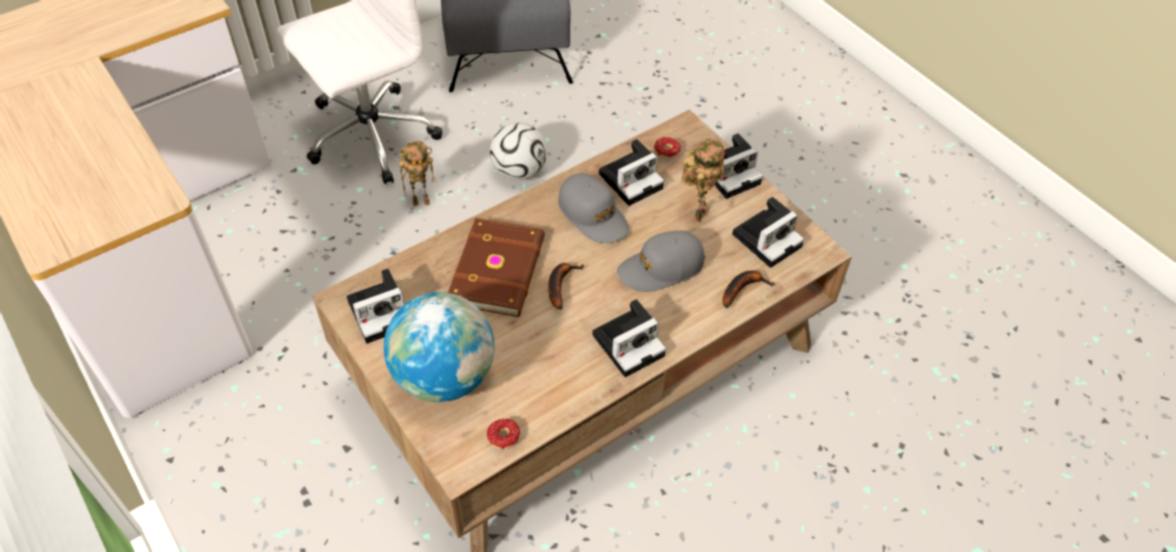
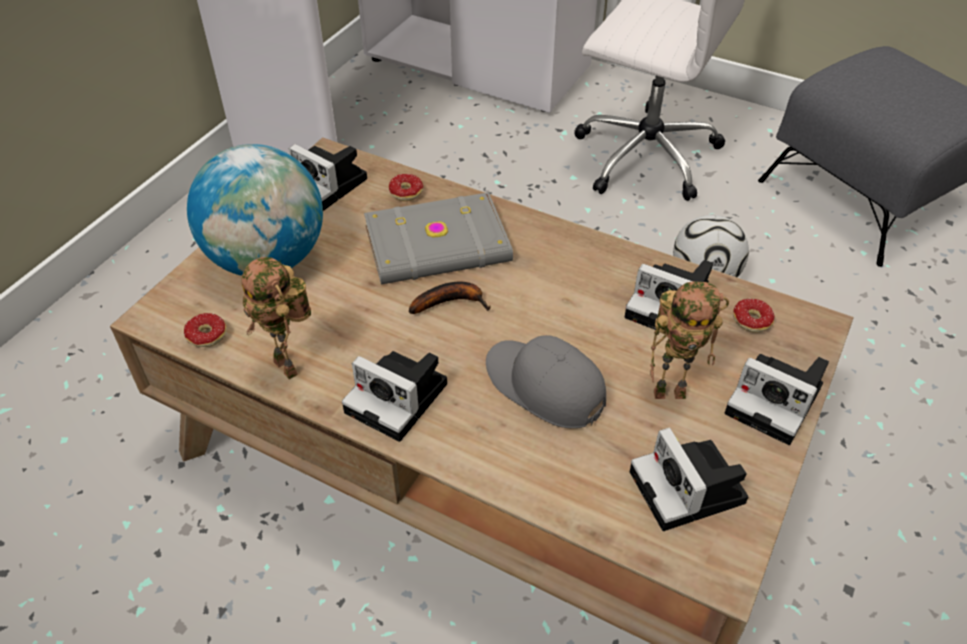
camera: 65 degrees right, 5 degrees down
toy robot [399,141,436,206] -> toy robot moved to [242,257,311,379]
brown book [448,218,545,317] -> grey book [364,192,513,285]
grey cap [558,173,629,243] -> none
banana [722,270,775,308] -> none
camera [732,197,804,268] -> camera turned 45 degrees clockwise [630,428,748,531]
none -> donut [389,174,423,201]

